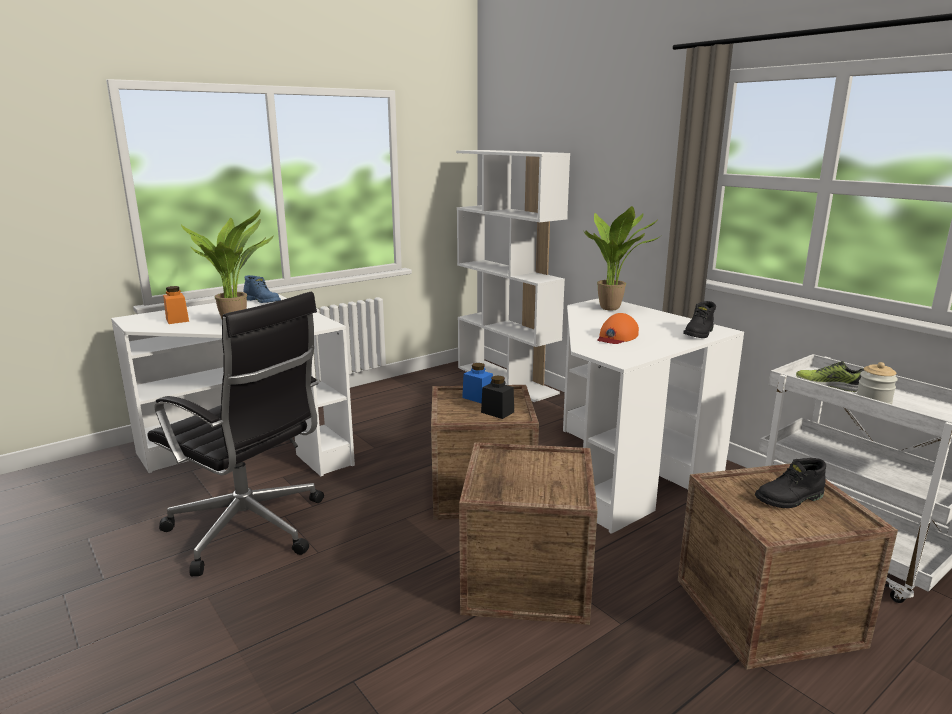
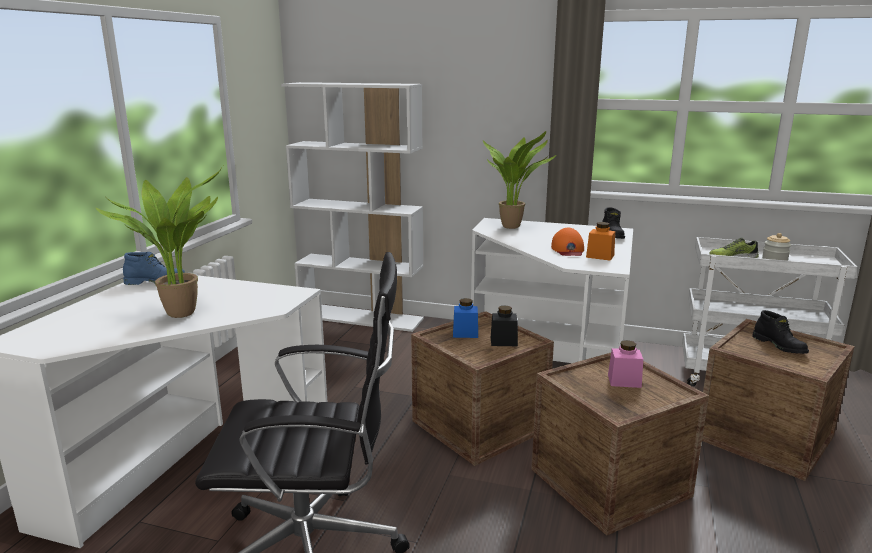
camera: 35 degrees left, 0 degrees up
orange jar [163,286,189,324] -> orange jar moved to [586,222,615,261]
black boot [755,458,826,508] -> black boot turned 60 degrees counterclockwise [752,310,809,354]
none -> pink jar [608,340,643,388]

